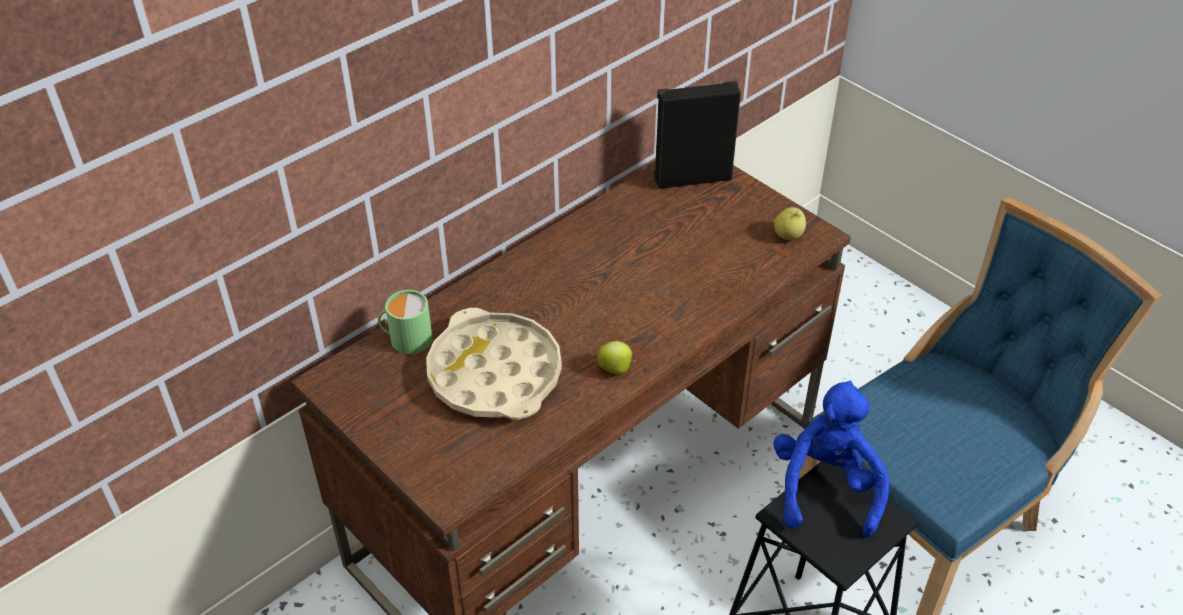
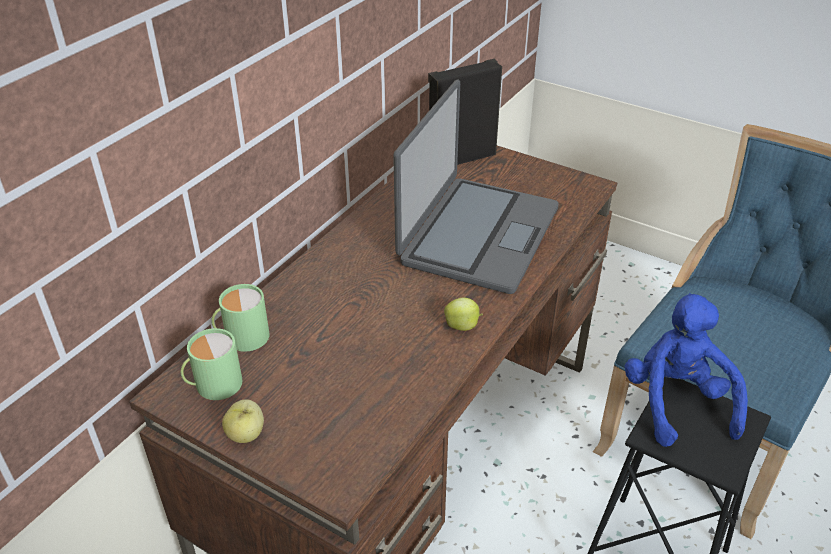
camera: 15 degrees left, 5 degrees down
beige tray [426,308,562,420] -> none
apple [774,207,806,240] -> apple moved to [222,399,264,443]
none -> green mug [181,328,242,400]
none -> laptop [393,80,559,294]

